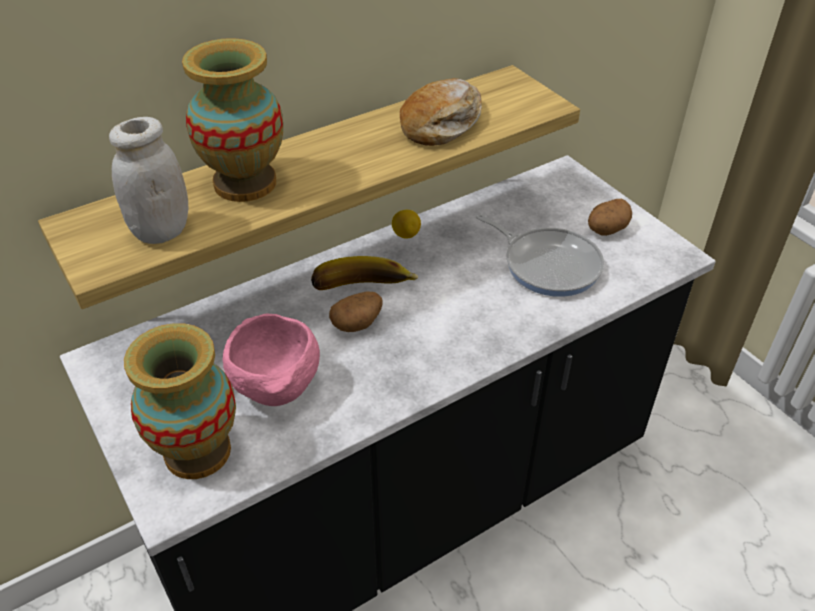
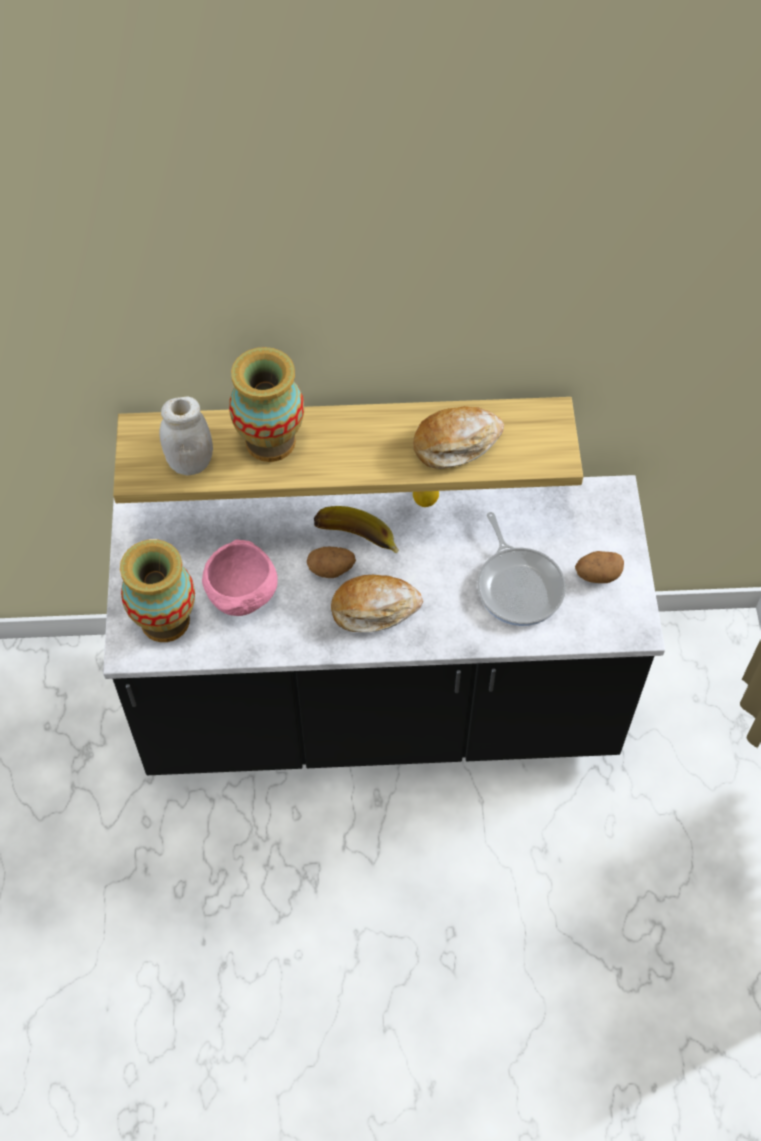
camera: 30 degrees right, 15 degrees up
none -> bread [331,575,423,632]

